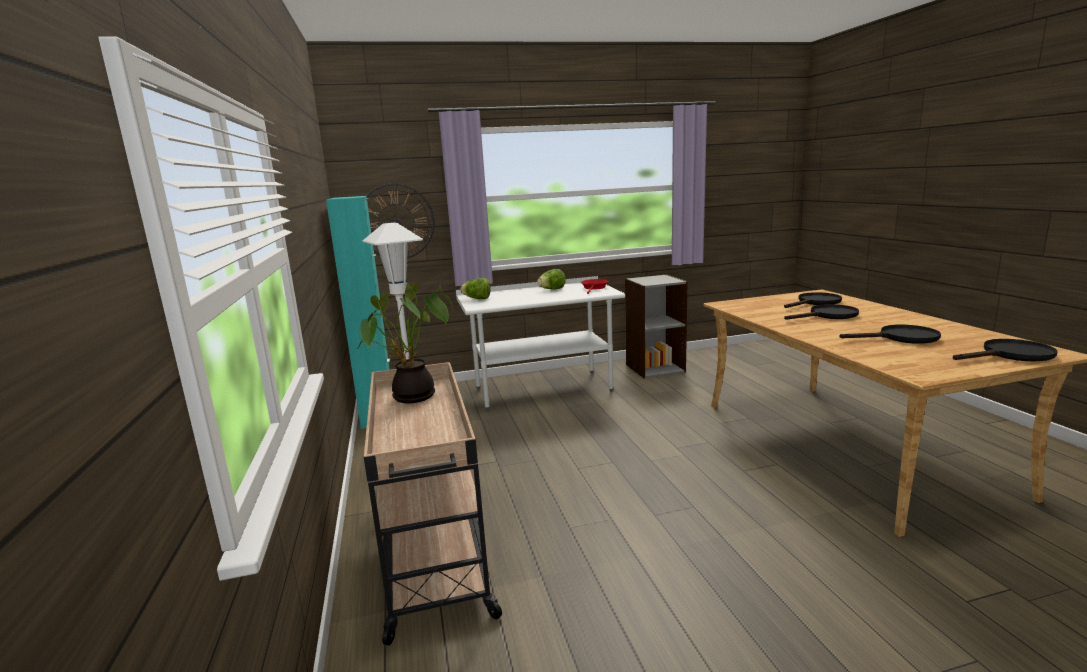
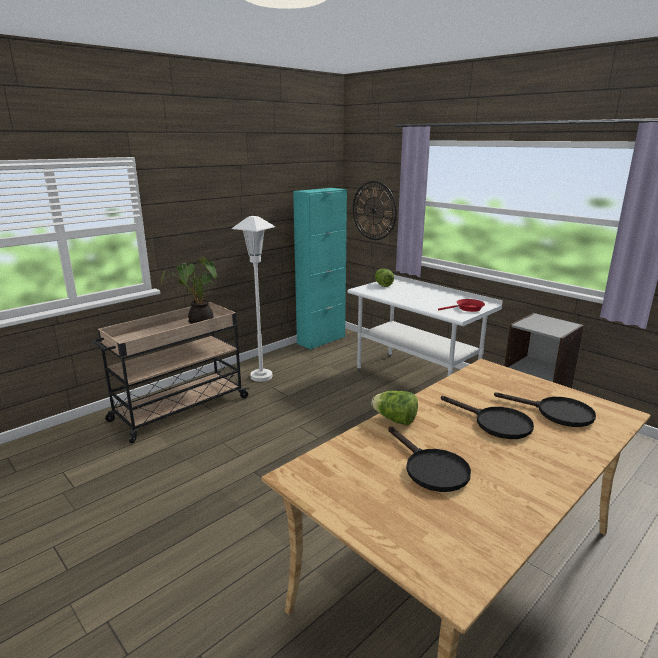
camera: 60 degrees right, 5 degrees up
lettuce [537,269,566,289] -> lettuce moved to [371,391,418,425]
black frying pan [953,339,1058,361] -> none

